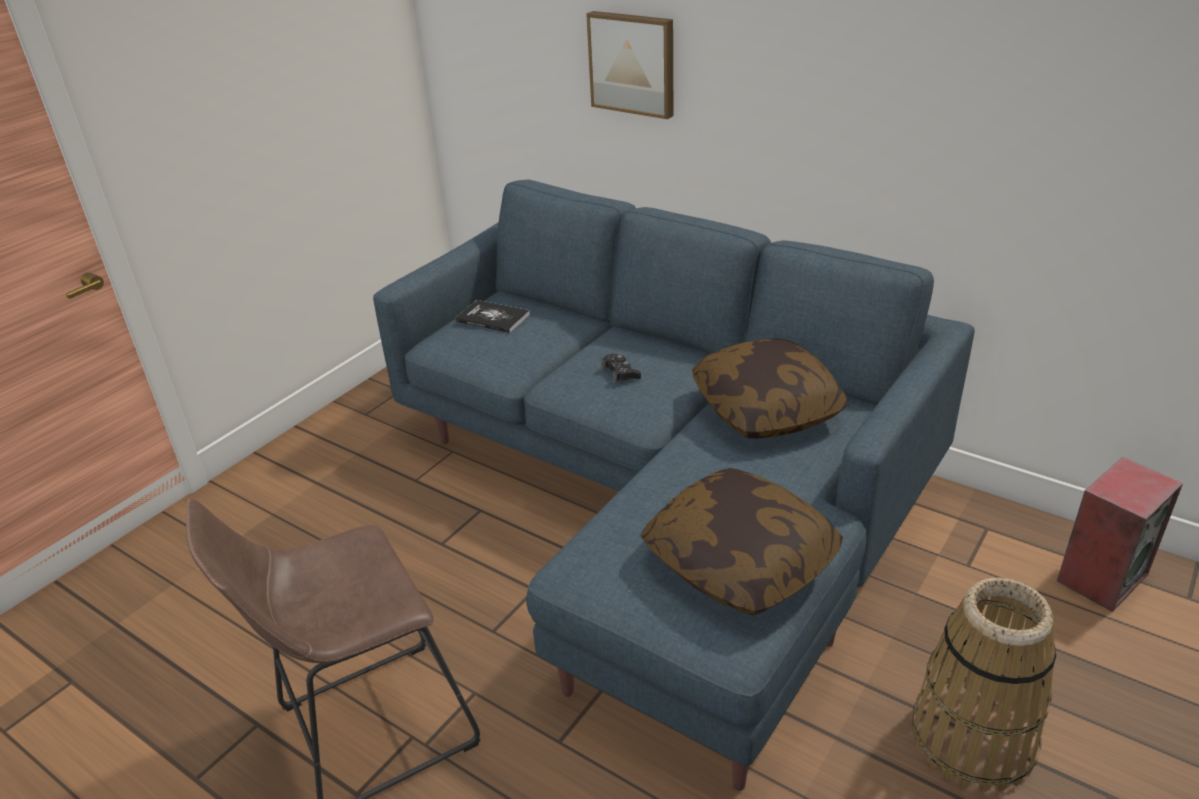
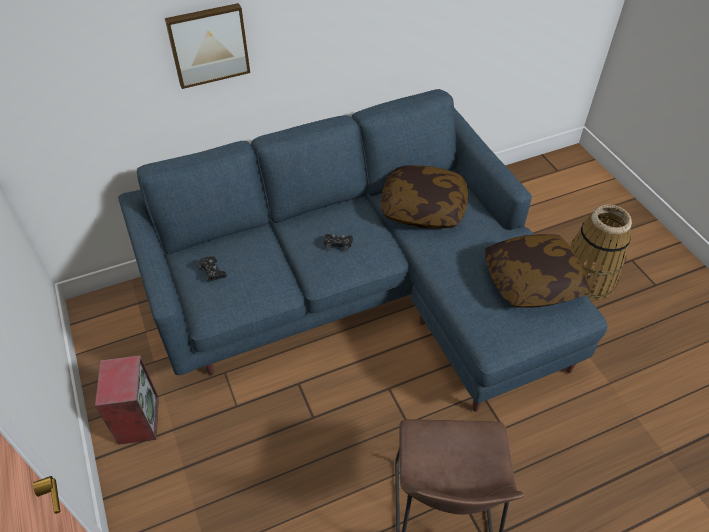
camera: 60 degrees left, 15 degrees up
book [455,300,530,333] -> black game controller [198,256,227,282]
speaker [1057,457,1183,612] -> speaker moved to [95,356,159,445]

